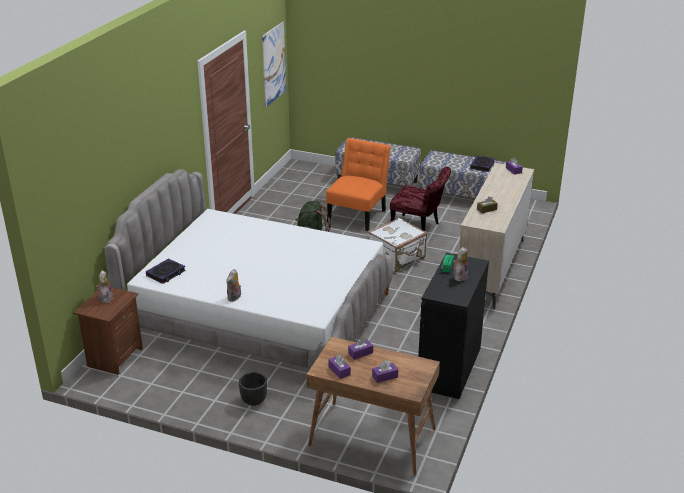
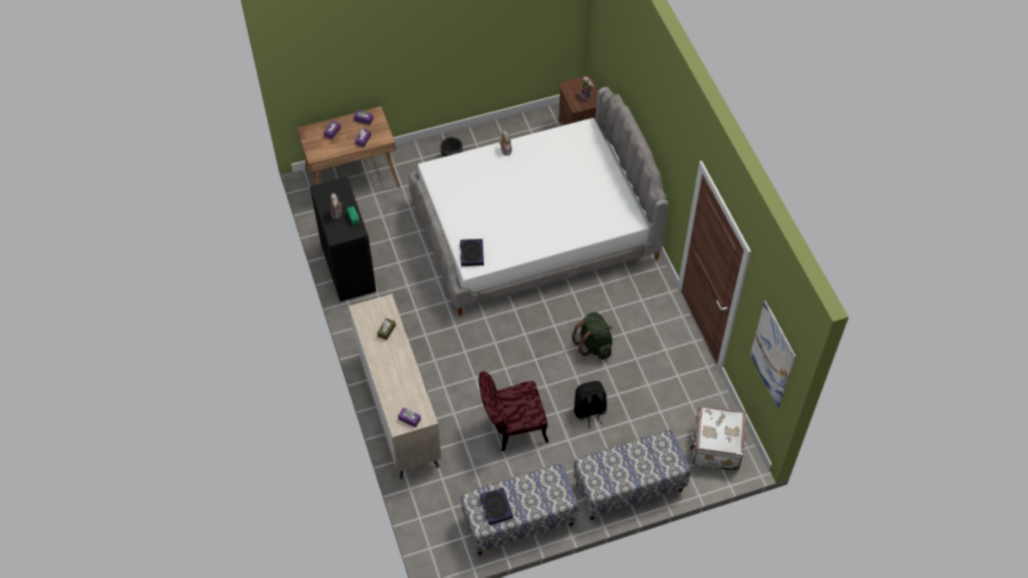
camera: 140 degrees right, 25 degrees up
book [146,258,186,284] -> book moved to [460,239,484,266]
orange chair [326,138,391,231] -> black backpack [574,381,607,428]
white suitcase [368,218,427,273] -> white suitcase moved to [690,406,746,471]

